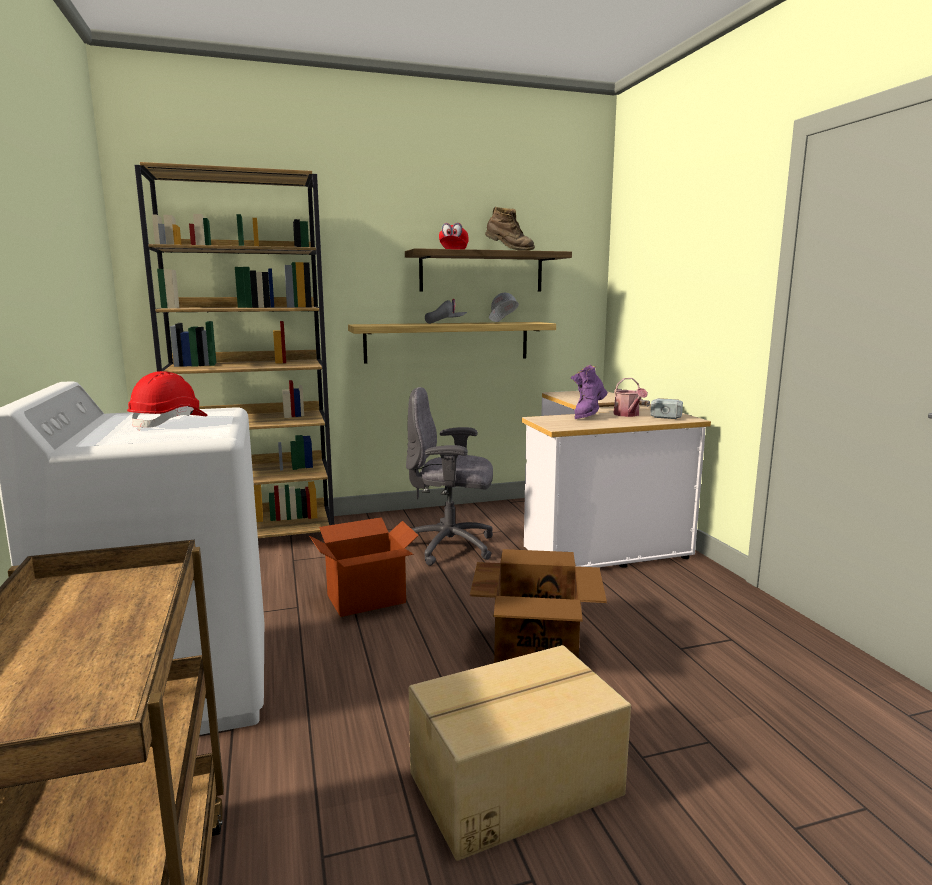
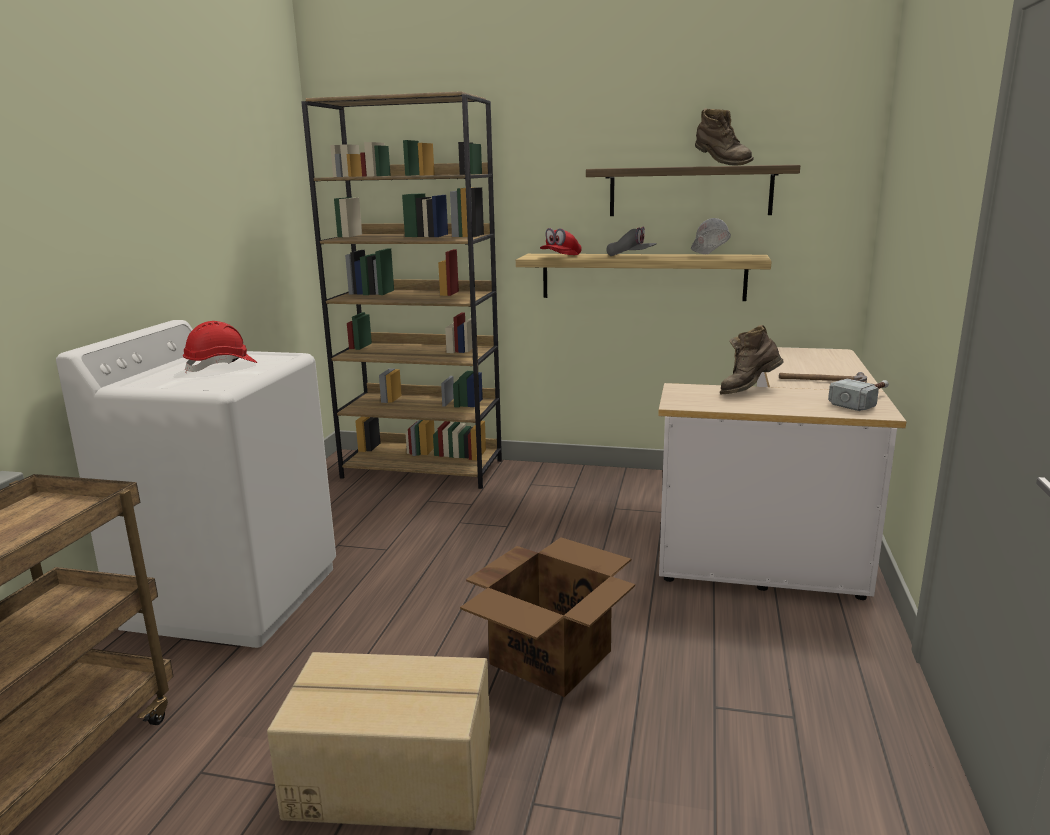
camera: 30 degrees right, 5 degrees up
cardboard box [309,517,419,617] -> none
grey office chair [406,387,493,566] -> none
red cap [439,223,469,249] -> red cap moved to [540,228,582,255]
purple boot [571,365,607,419] -> brown boot [720,325,784,394]
watering can [613,378,648,417] -> none

